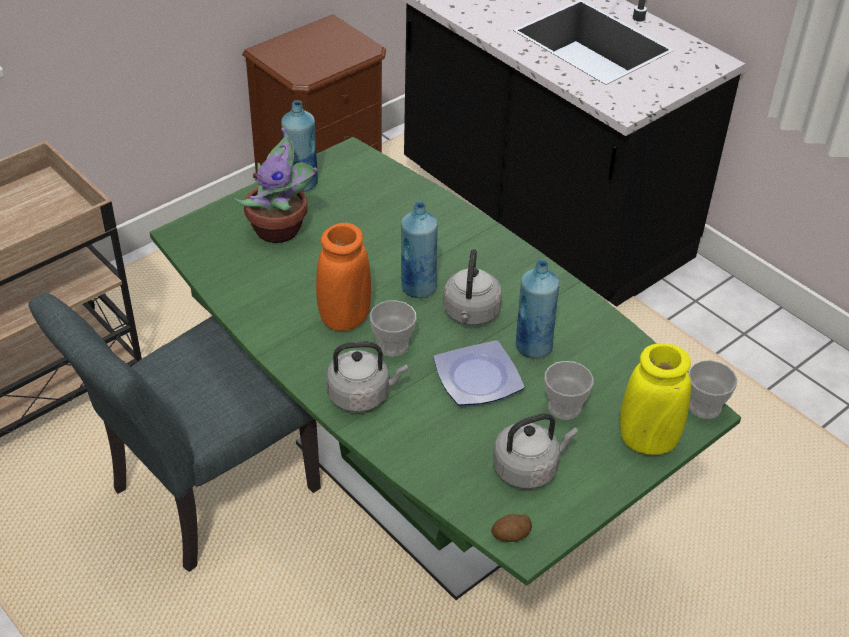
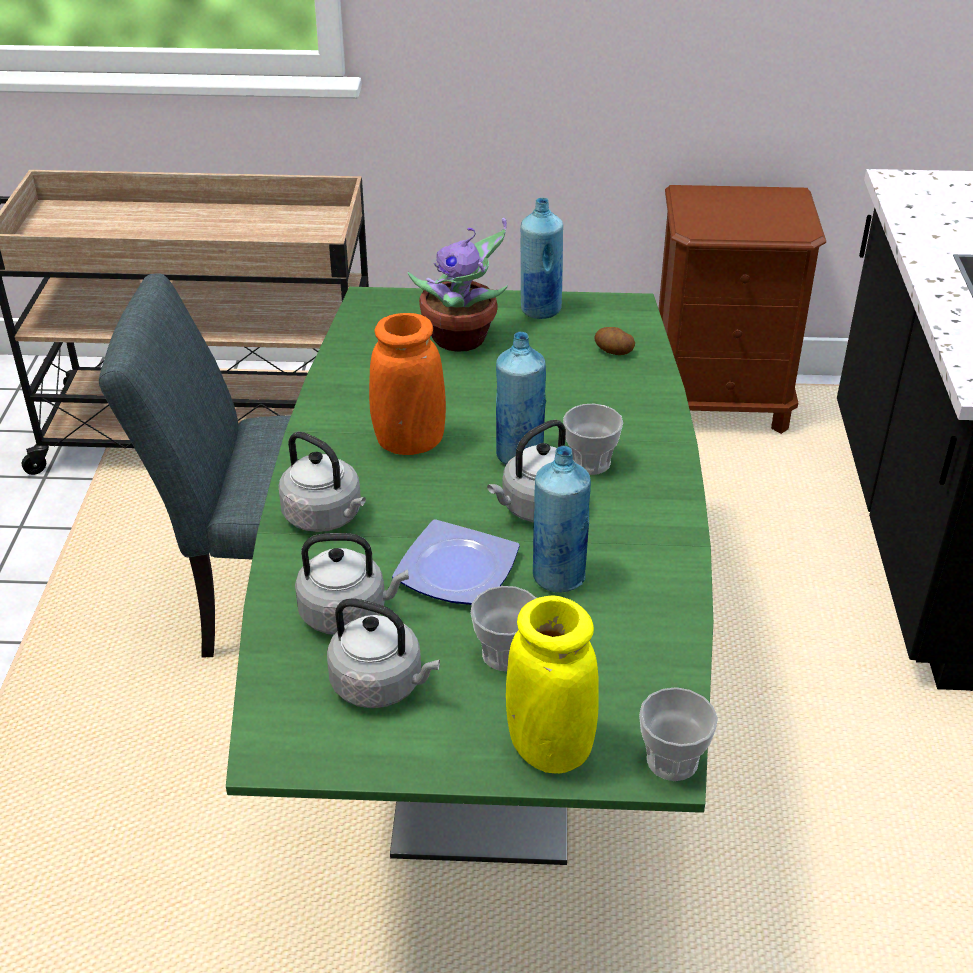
camera: 45 degrees right, 5 degrees down
cup [370,300,416,356] -> cup moved to [563,404,623,475]
potato [491,514,532,542] -> potato moved to [594,327,635,355]
none -> grey kettle [295,533,409,634]

